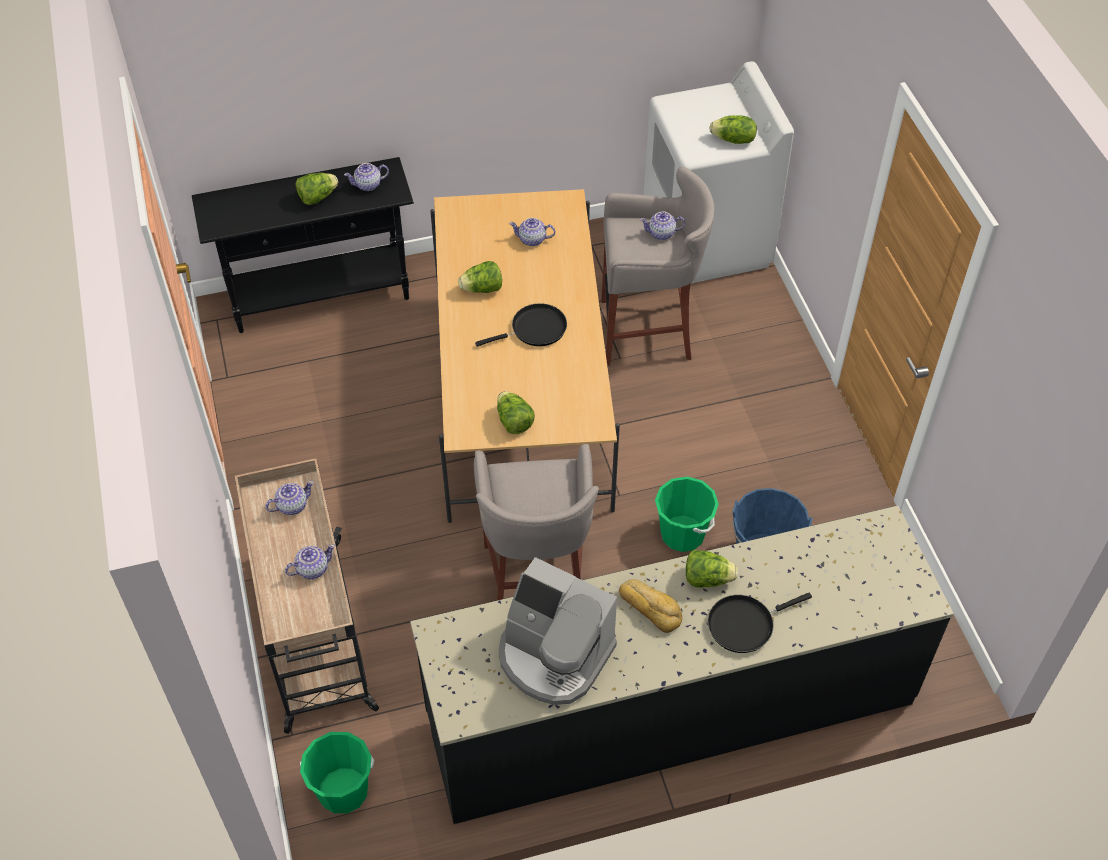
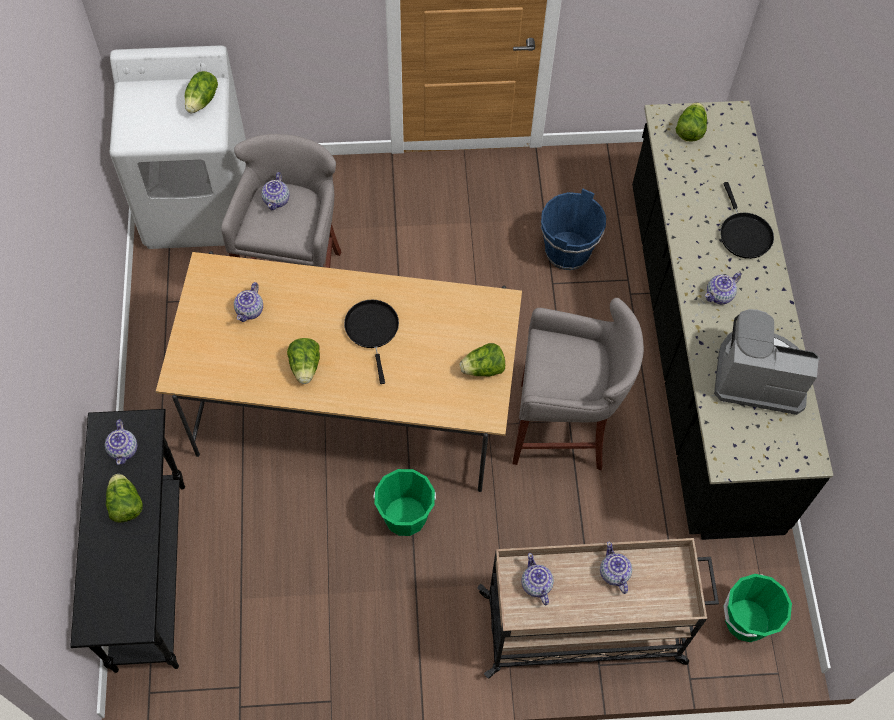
camera: 80 degrees left, 10 degrees up
coffee machine [499,557,617,705] -> coffee machine turned 120 degrees counterclockwise [714,309,820,415]
bread [619,579,682,633] -> teapot [705,273,741,305]
green bucket [655,477,719,552] -> green bucket moved to [374,469,436,536]
lettuce [686,550,738,588] -> lettuce moved to [676,102,707,142]

